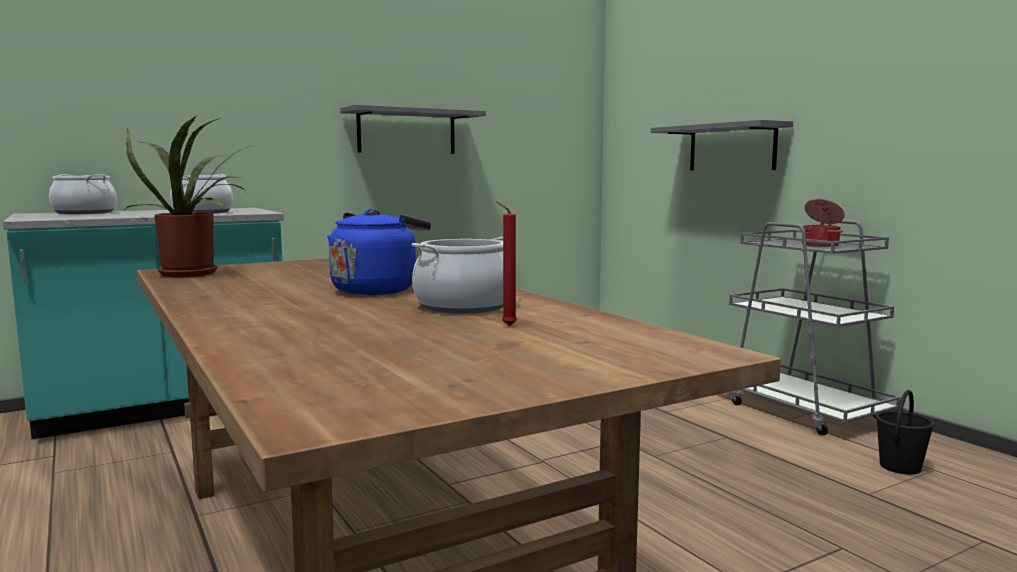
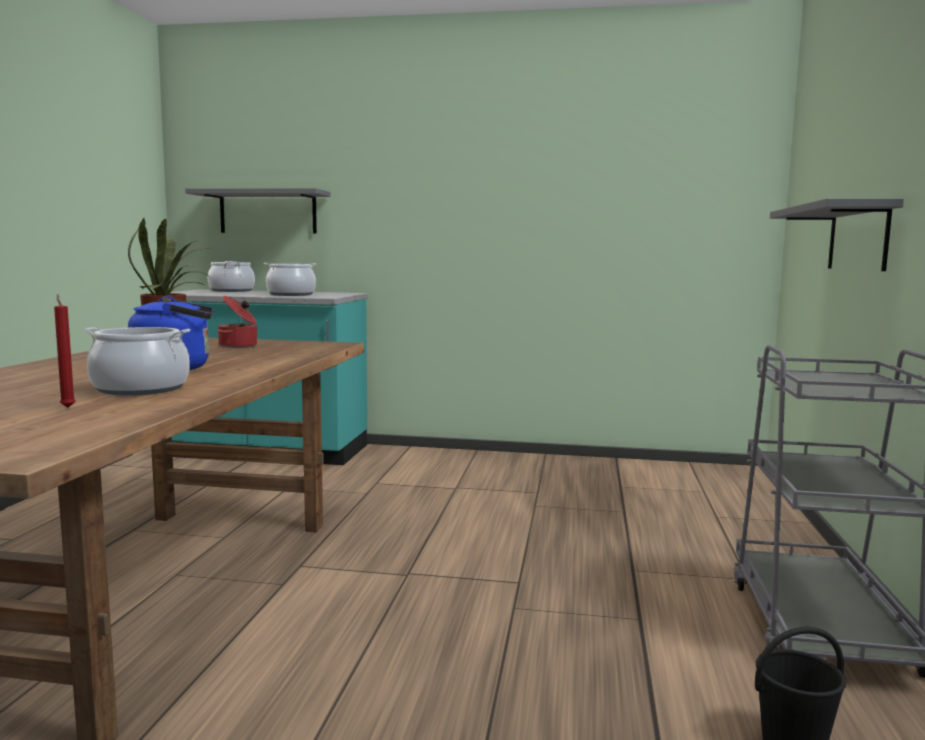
camera: 40 degrees right, 0 degrees up
grey shelf [340,104,486,154] -> grey shelf moved to [185,188,331,234]
cooking pot [802,199,845,247] -> cooking pot moved to [217,296,258,348]

